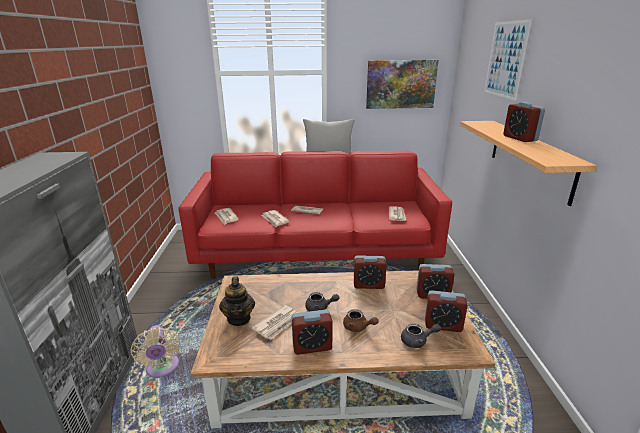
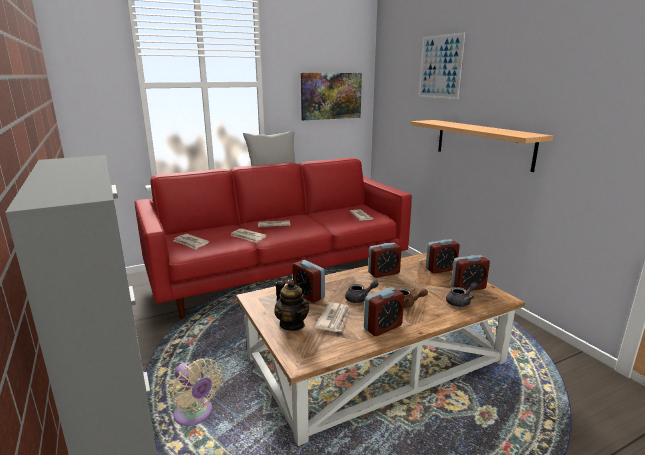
camera: 25 degrees left, 5 degrees down
alarm clock [503,102,545,142] -> alarm clock moved to [293,260,325,303]

